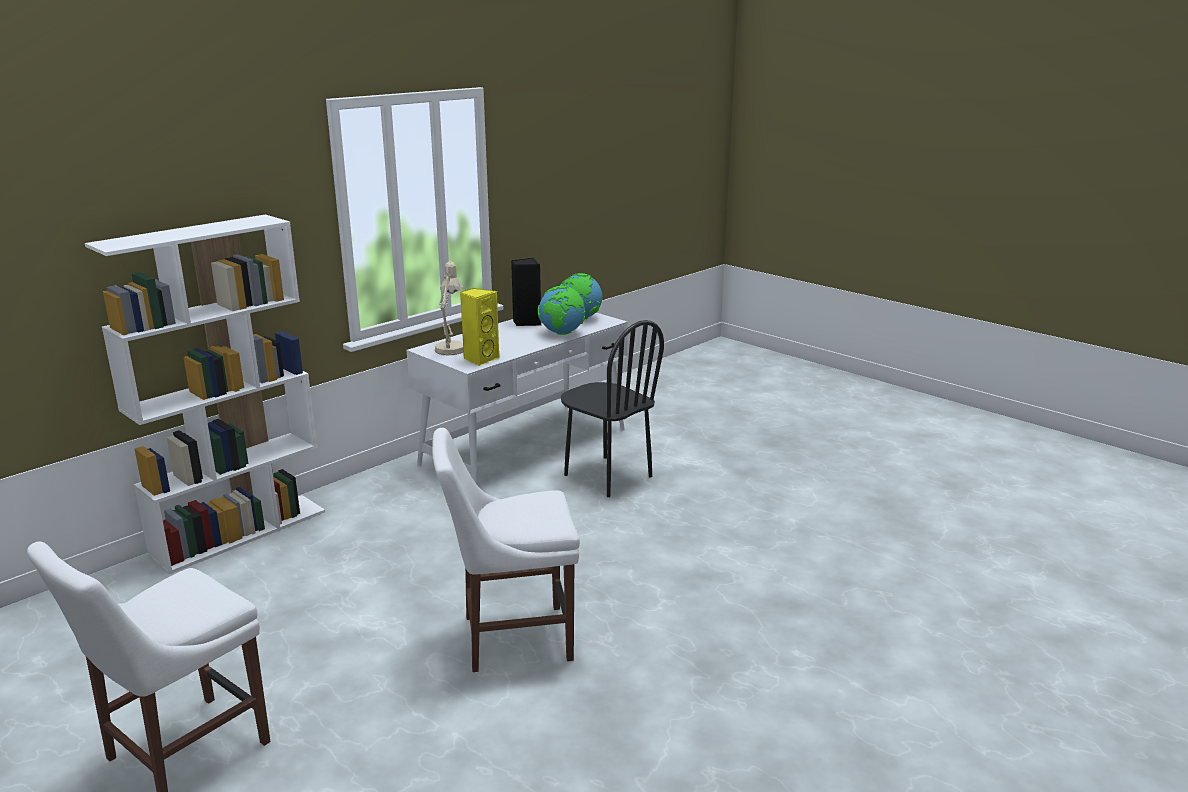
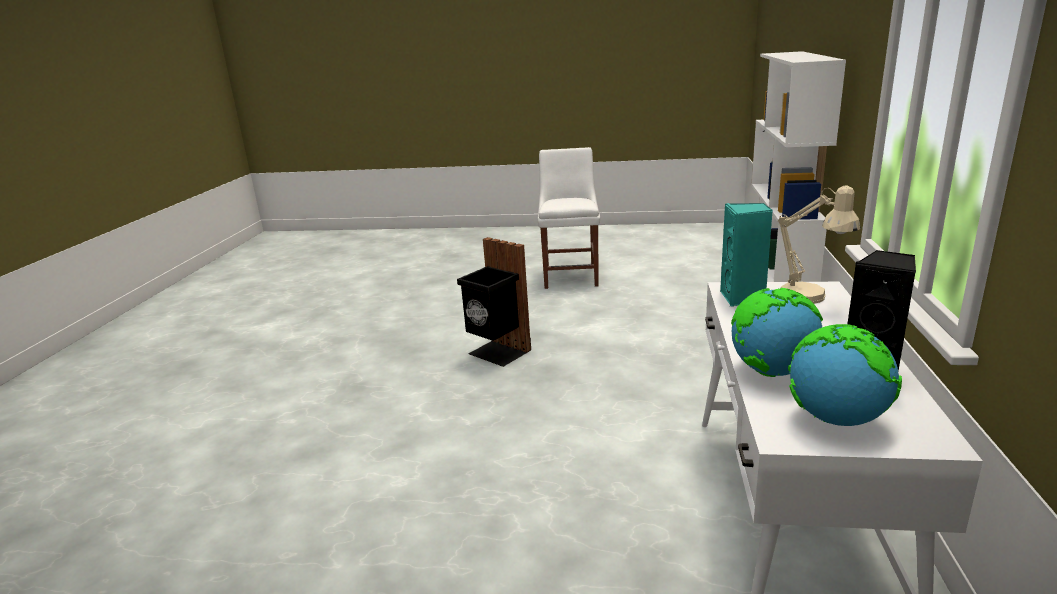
camera: 145 degrees right, 0 degrees up
white chair [432,428,580,672] -> black trash can [457,237,531,367]
yellow speaker [460,288,499,366] -> turquoise speaker [720,203,773,306]
black chair [561,320,664,497] -> none

